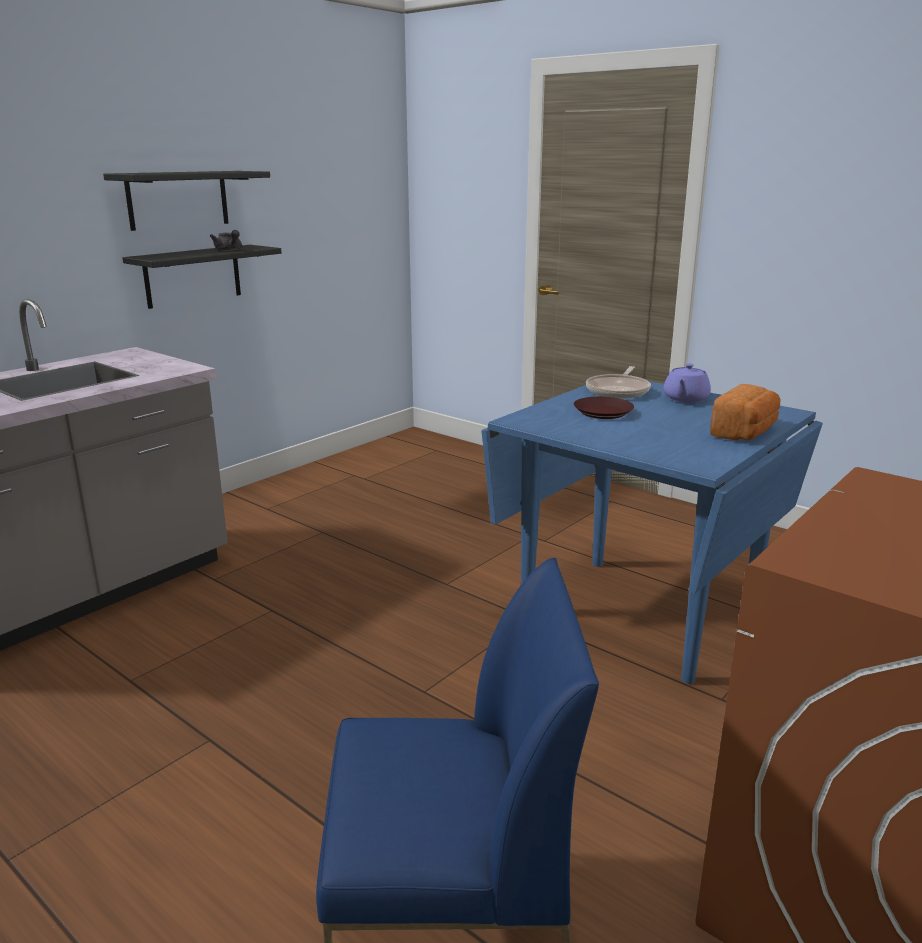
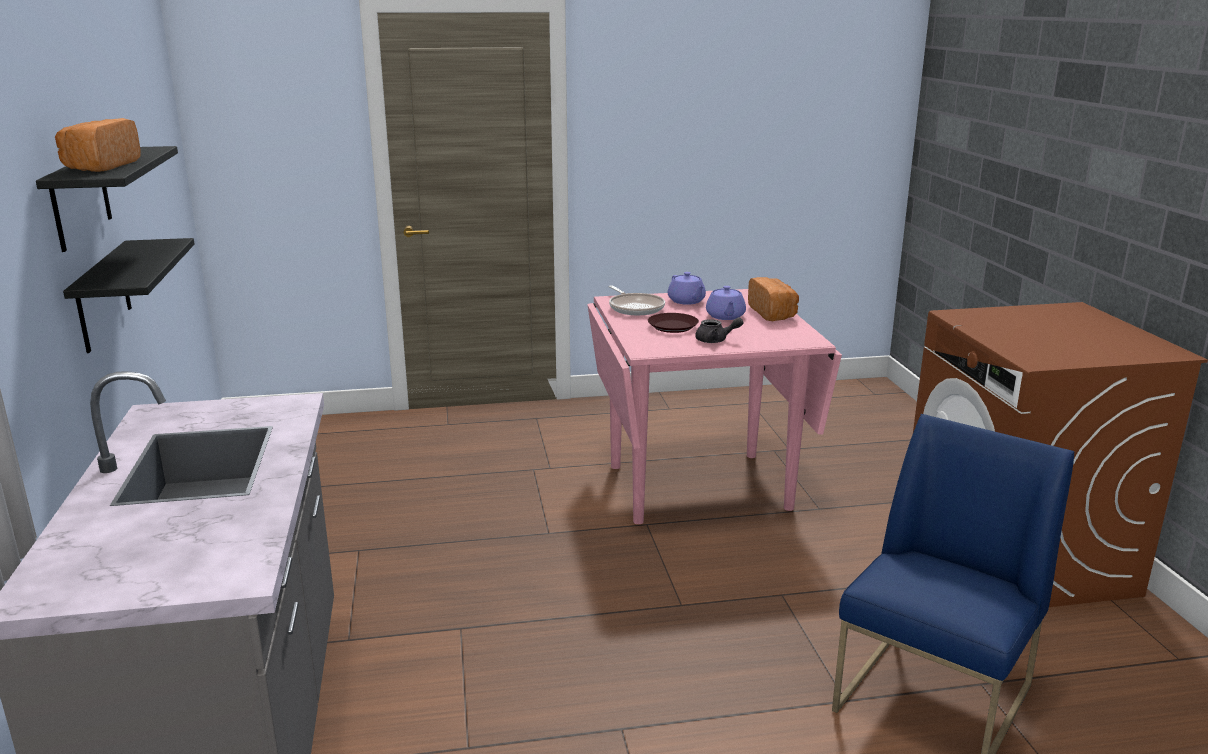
camera: 50 degrees left, 0 degrees up
grey teapot [210,230,242,251] -> grey teapot moved to [695,317,743,343]
blue dining table [481,381,823,684] -> pink dining table [587,289,842,524]
none -> bread [55,118,141,172]
none -> purple teapot [706,286,746,320]

